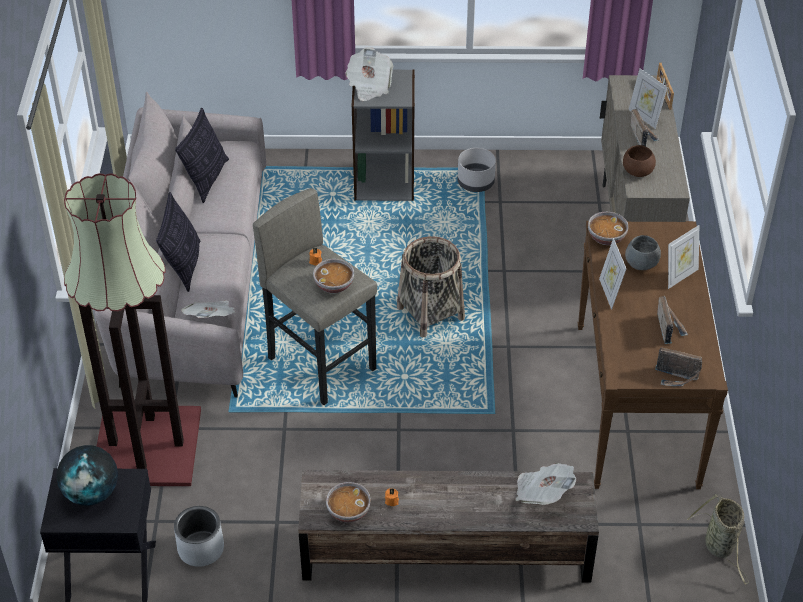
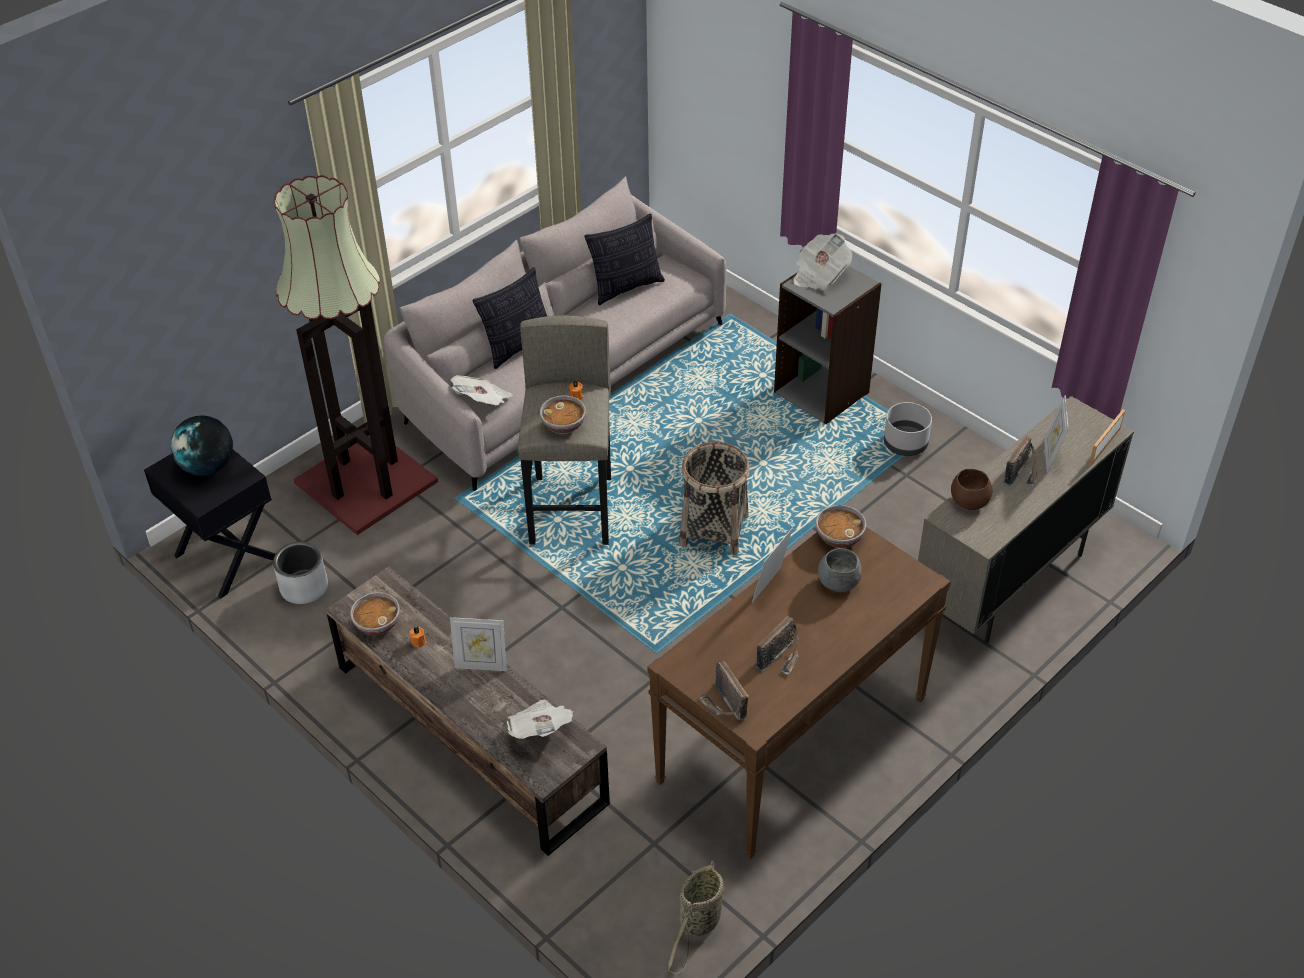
camera: 45 degrees right, 0 degrees up
picture frame [668,225,699,289] -> picture frame moved to [450,617,507,671]

